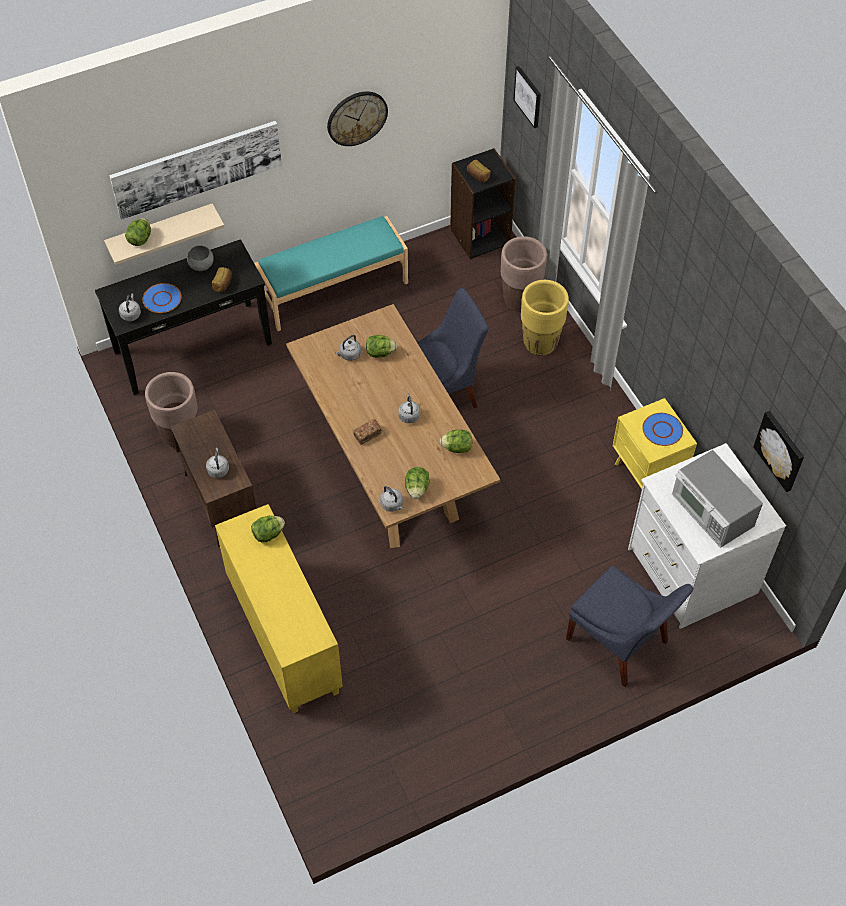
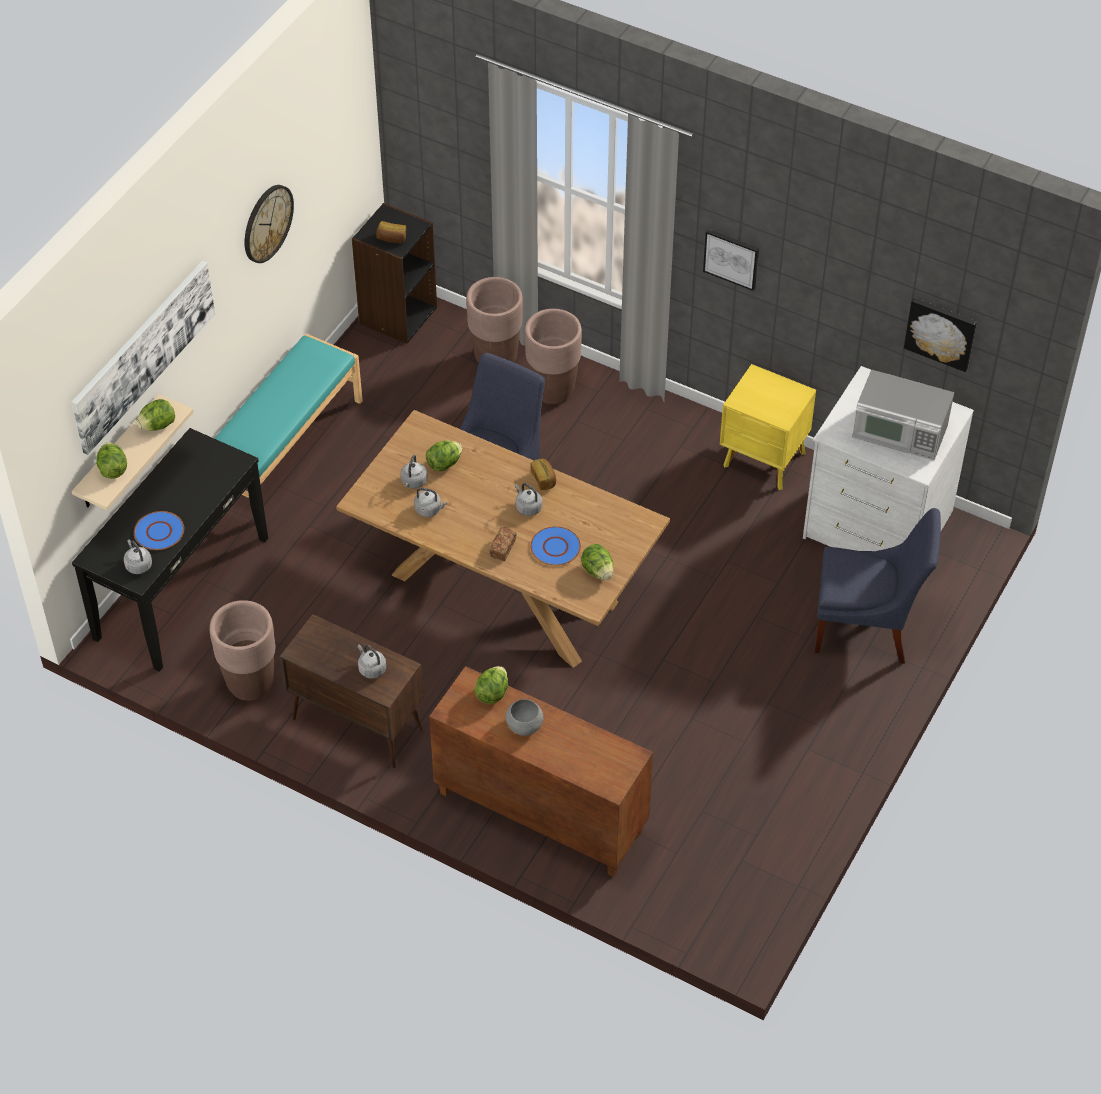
camera: 35 degrees left, 5 degrees down
grey bowl [187,246,214,271] -> grey bowl moved to [506,699,543,736]
bread [212,267,232,292] -> bread moved to [531,459,556,490]
yellow cabinet [215,504,343,714] -> brown cabinet [429,666,653,877]
grey kettle [380,486,403,512] -> grey kettle moved to [414,488,447,517]
lettuce [440,430,472,453] -> lettuce moved to [136,399,175,431]
picture [513,66,541,128] -> picture moved to [703,229,759,291]
yellow planter [521,280,569,356] -> brown planter [525,309,582,404]
blue plate [642,413,683,446] -> blue plate moved to [530,526,581,566]

